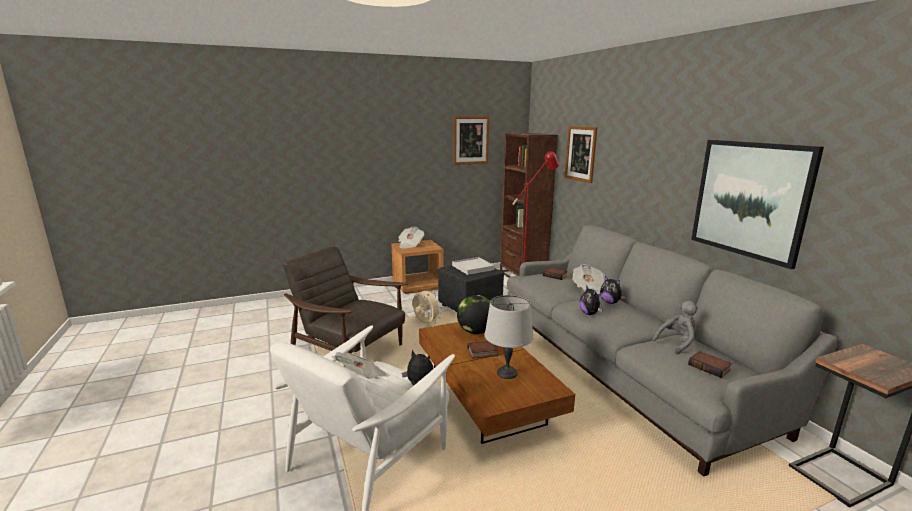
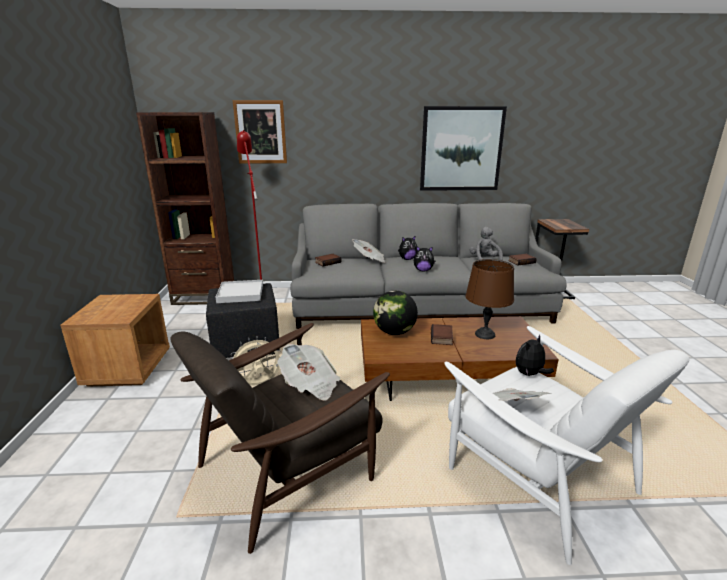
camera: 70 degrees left, 5 degrees up
newspaper [398,227,424,249] -> newspaper moved to [277,344,340,401]
picture [453,116,489,165] -> none
grey table lamp [485,295,533,379] -> brown table lamp [465,259,514,339]

